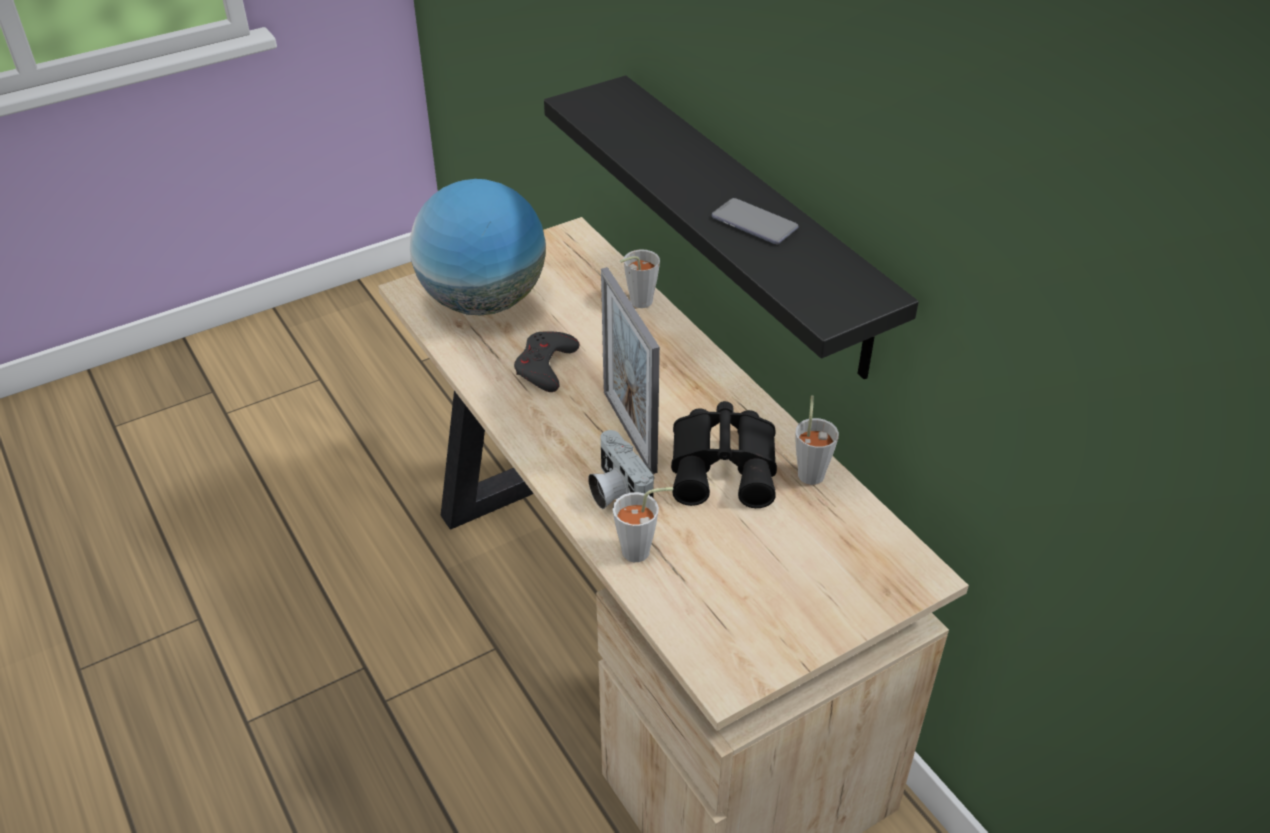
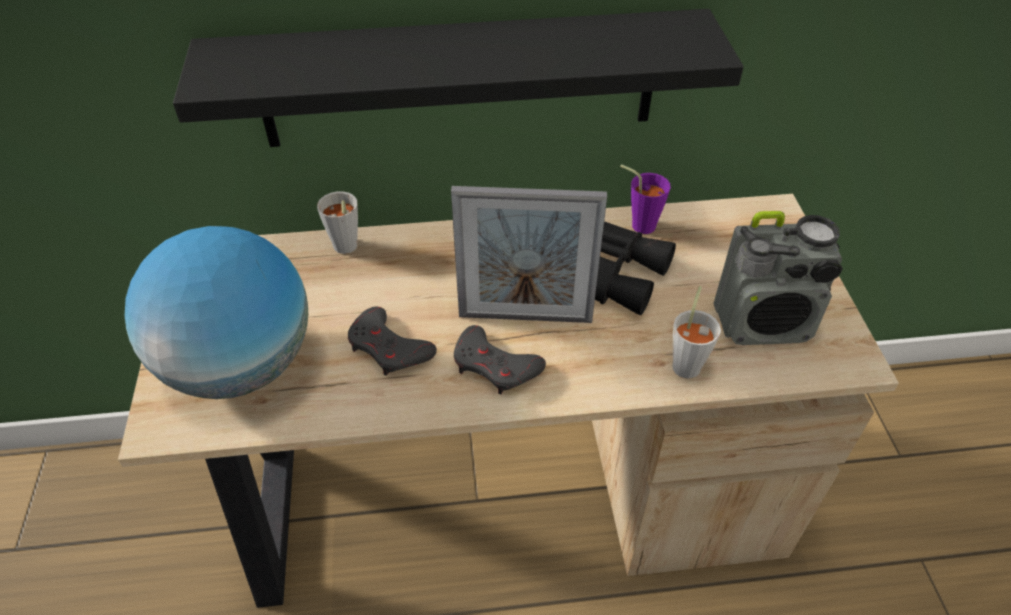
camera: 65 degrees left, 5 degrees up
camera [588,430,654,509] -> none
phone [712,198,799,244] -> none
grey cup [795,395,839,485] -> purple cup [620,164,671,234]
none -> grey game controller [454,325,546,394]
none -> radio [713,211,843,345]

